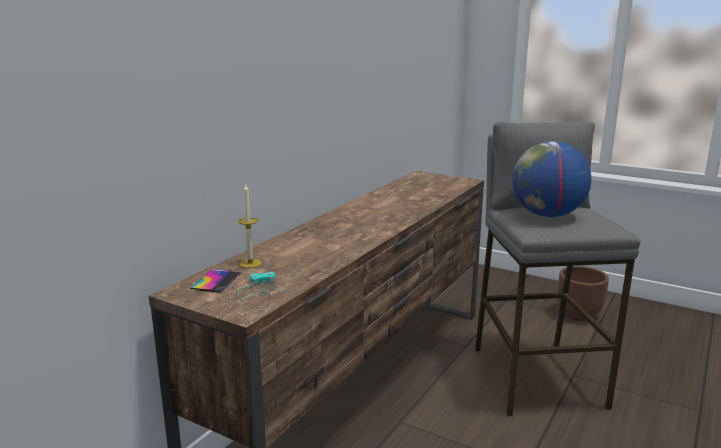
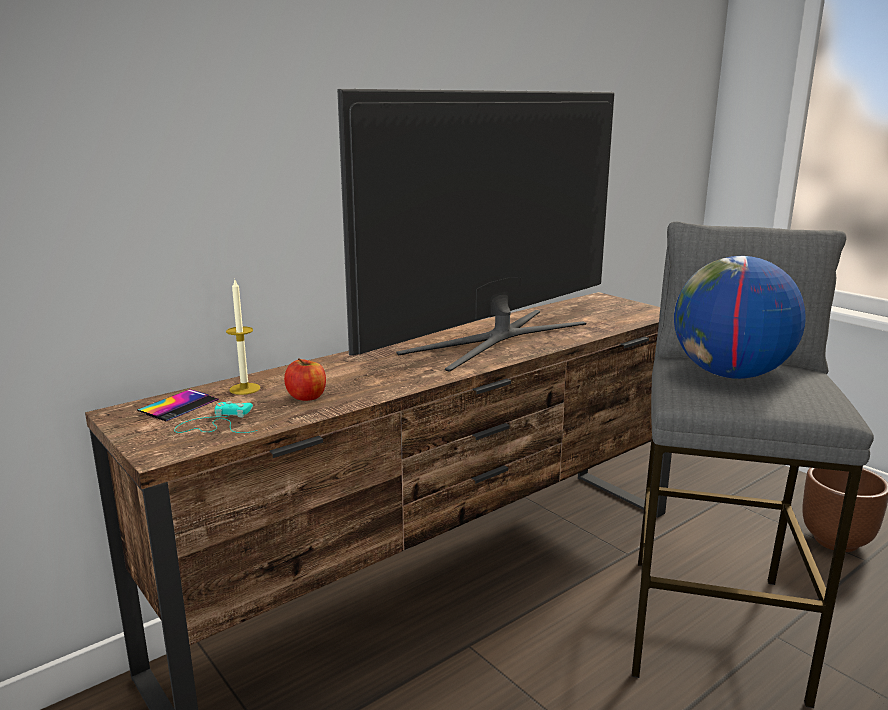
camera: 20 degrees right, 0 degrees up
none -> apple [284,358,326,401]
none -> television [337,89,614,371]

